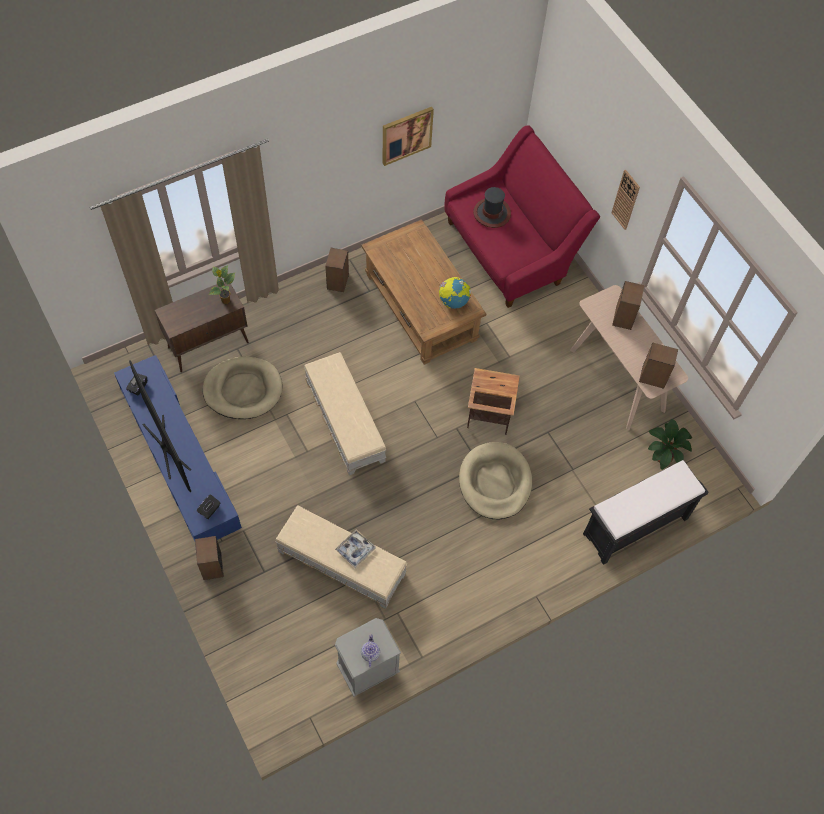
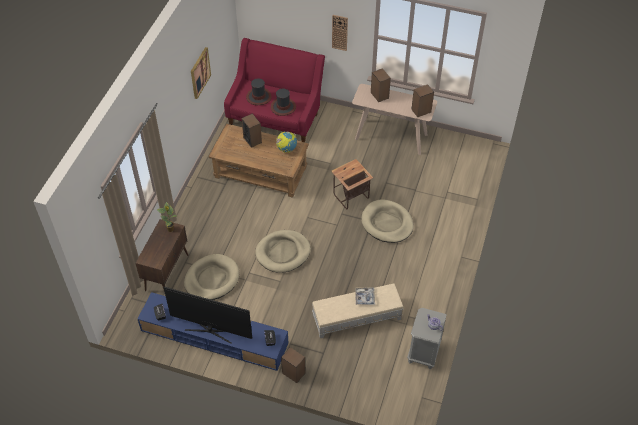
camera: 40 degrees left, 10 degrees down
beige ottoman [304,352,386,476] -> beige dog bed [255,230,311,273]
speaker [325,248,349,292] -> speaker moved to [242,113,262,148]
black bench [583,460,709,565] -> none
potted plant [648,419,692,470] -> none
none -> hat [271,89,296,116]

